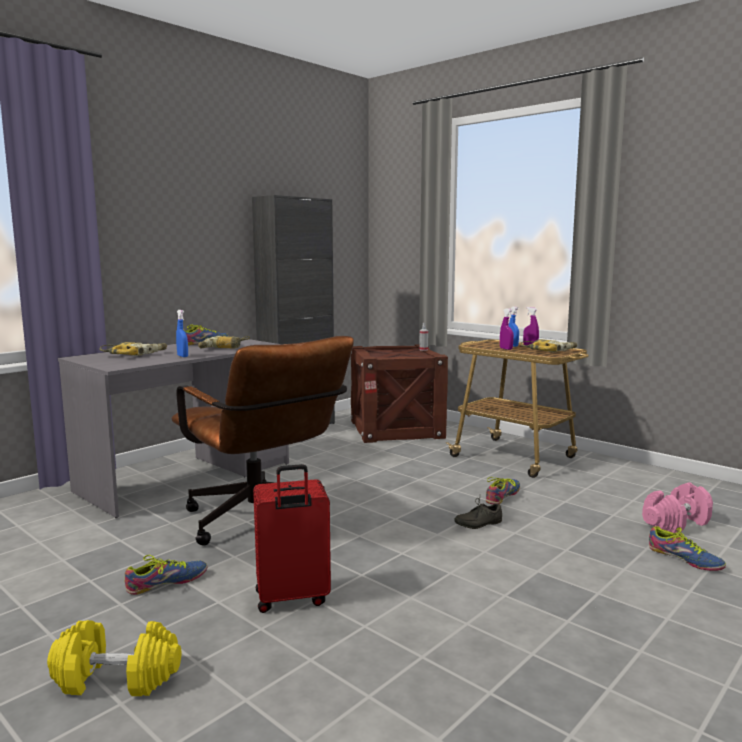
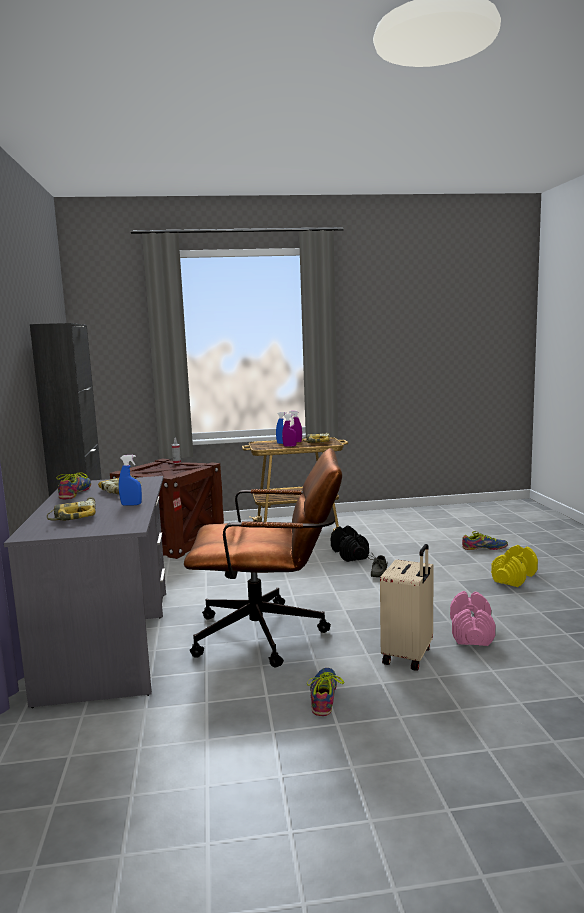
camera: 50 degrees left, 0 degrees up
yellow dumbbell [47,620,181,696] -> yellow dumbbell moved to [491,545,538,587]
red suitcase [253,464,331,613] -> beige suitcase [380,544,434,671]
shoe [486,477,520,504] -> black dumbbell [331,525,369,562]
pink dumbbell [642,482,713,533] -> pink dumbbell moved to [450,591,495,646]

